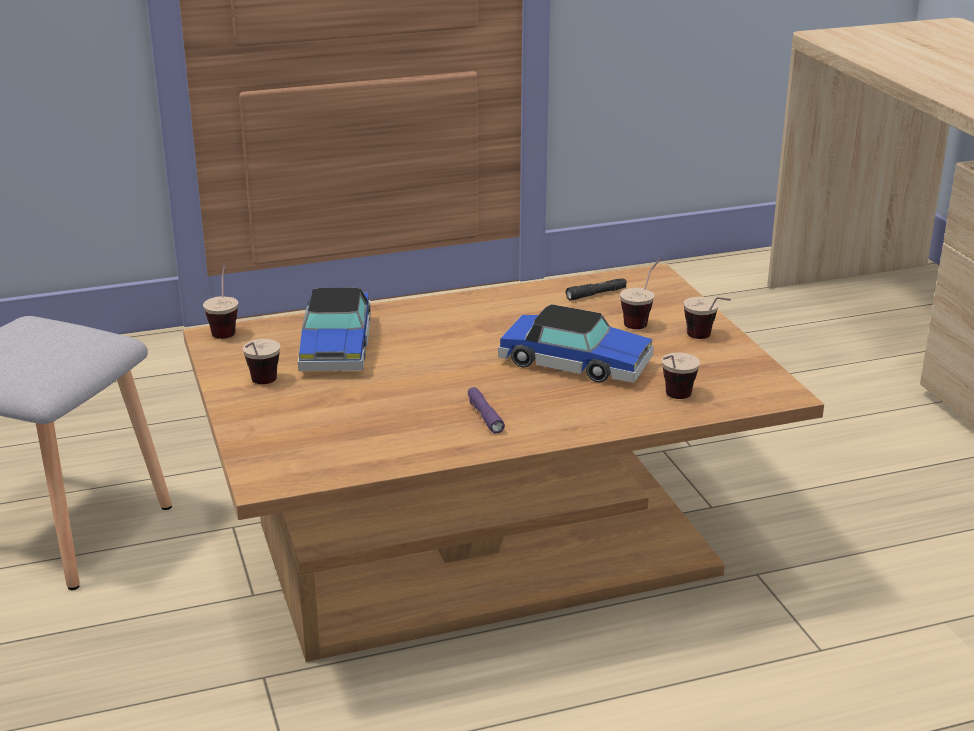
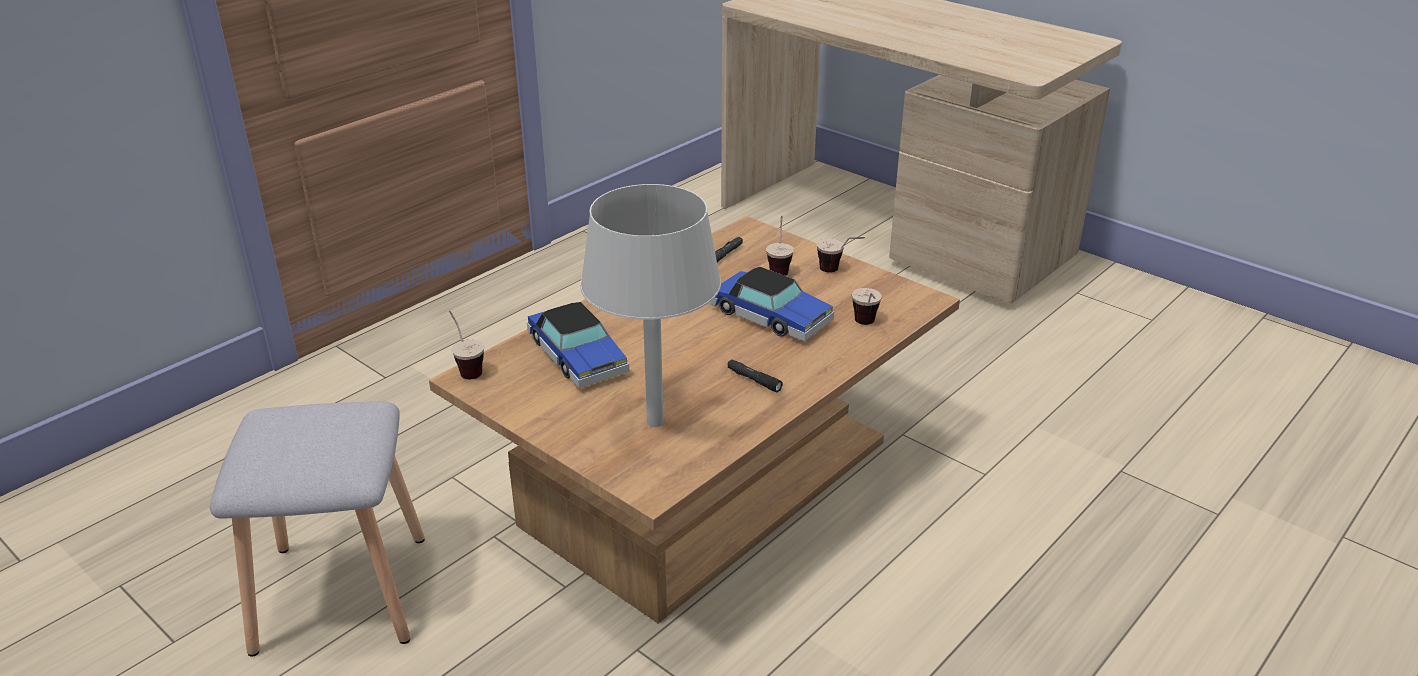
camera: 30 degrees left, 5 degrees up
cup [243,339,280,384] -> none
purple flashlight [468,387,505,434] -> black flashlight [728,359,783,392]
toy car [498,304,654,383] -> toy car turned 45 degrees clockwise [710,267,834,341]
none -> grey table lamp [580,184,721,427]

